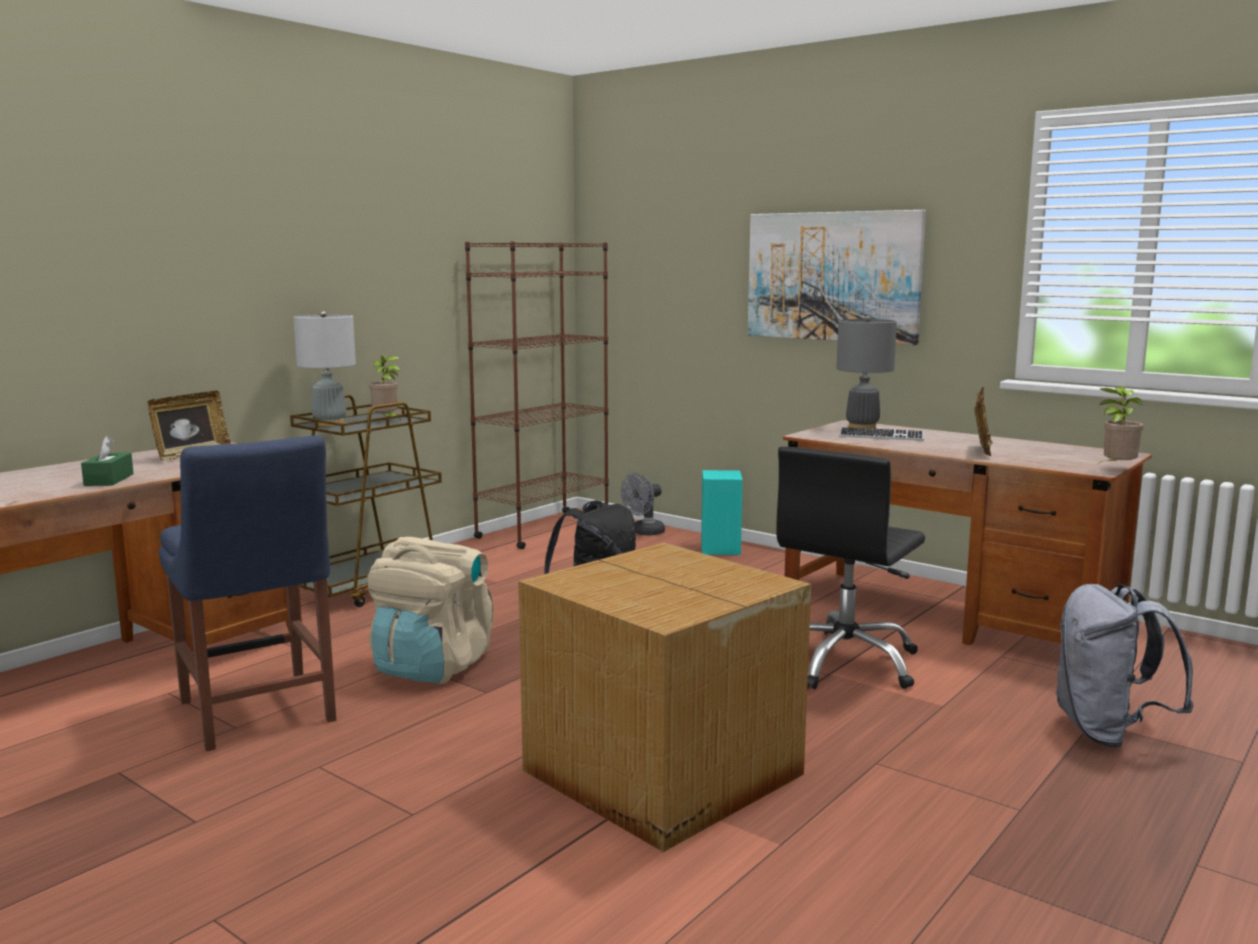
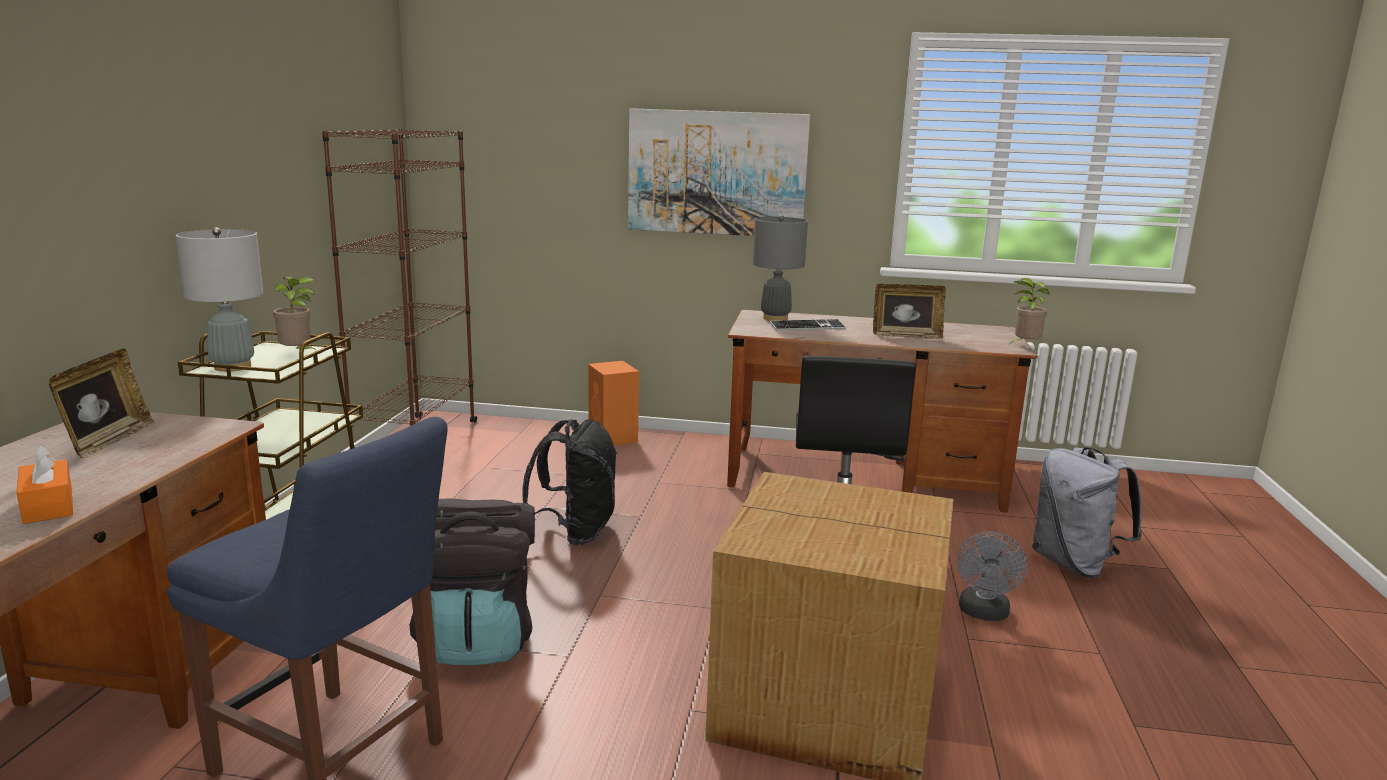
camera: 30 degrees left, 5 degrees up
green tissue box [81,436,134,486] -> orange tissue box [16,444,73,524]
beige backpack [368,537,493,684] -> black backpack [409,498,535,665]
grey fan [621,473,665,536] -> grey fan moved to [957,531,1028,621]
turquoise speaker [701,470,743,555] -> orange speaker [588,361,639,446]
picture frame [975,387,993,456] -> picture frame turned 105 degrees clockwise [873,284,946,339]

